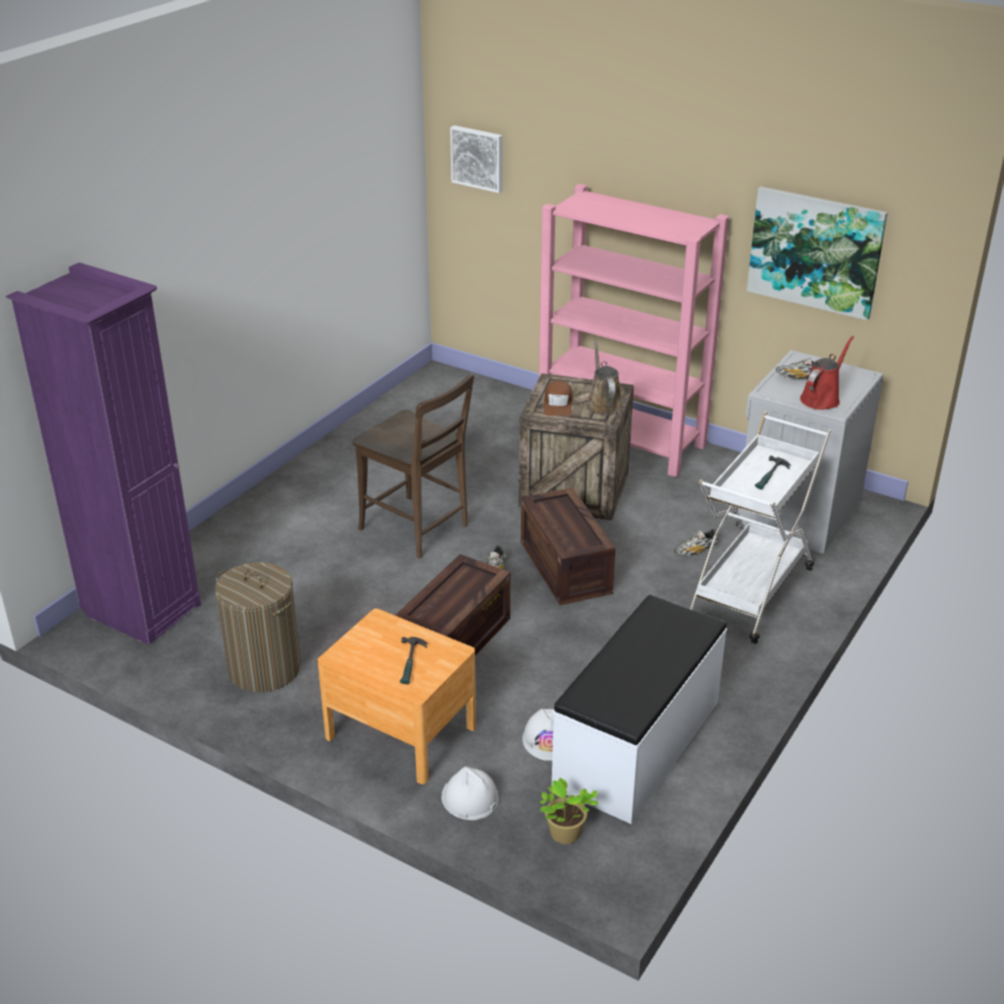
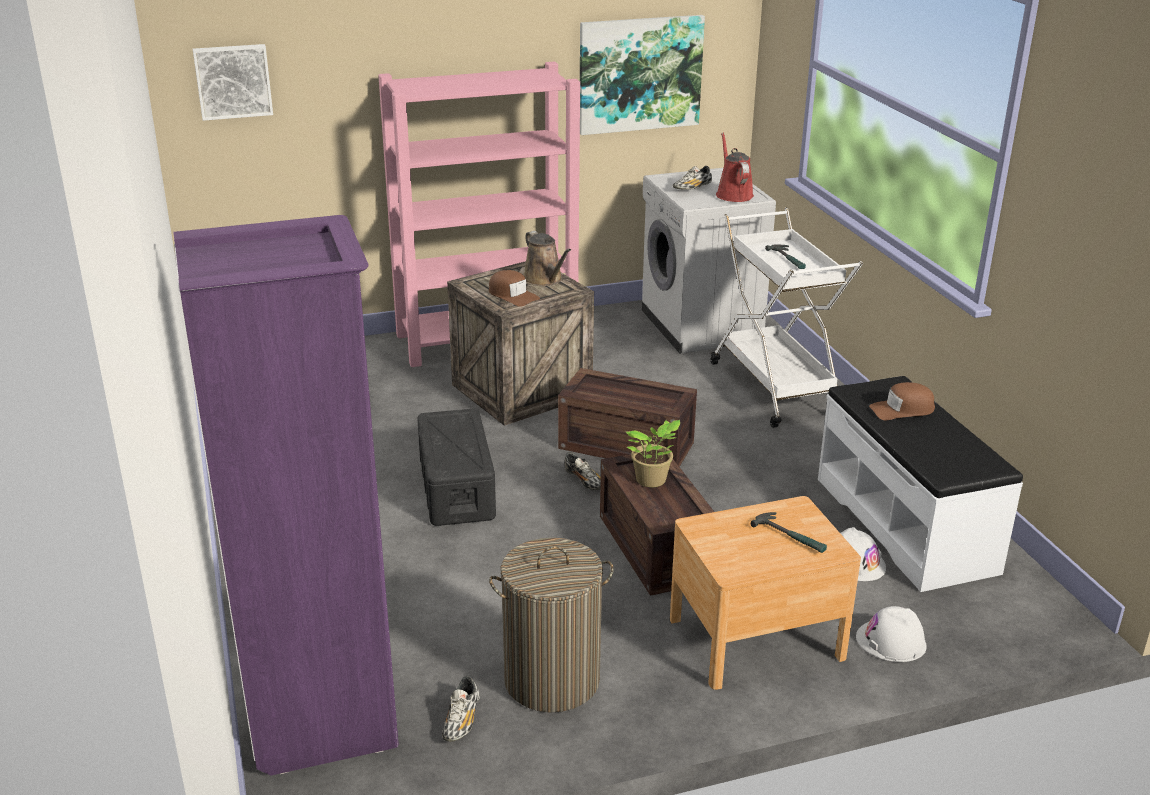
camera: 50 degrees left, 5 degrees down
brown chair [352,374,474,559] -> black storage box [417,409,496,526]
potted plant [540,778,598,844] -> potted plant moved to [625,420,680,487]
brown watering can [586,340,623,415] -> brown watering can turned 150 degrees counterclockwise [523,231,571,286]
shoe [674,529,719,556] -> shoe moved to [442,676,480,742]
none -> brown cap [869,382,935,420]

